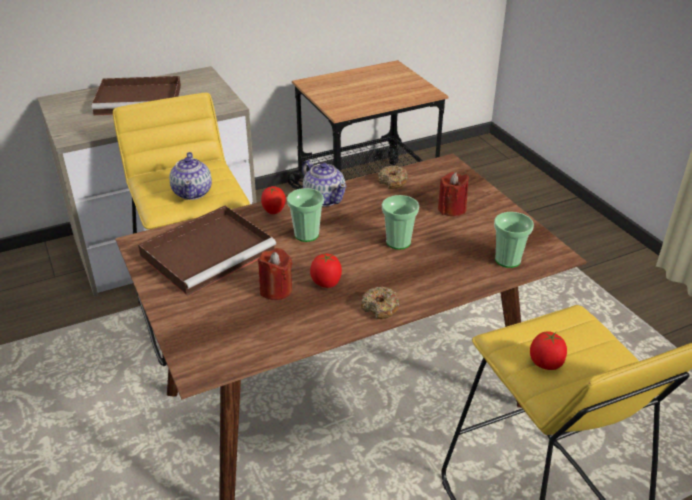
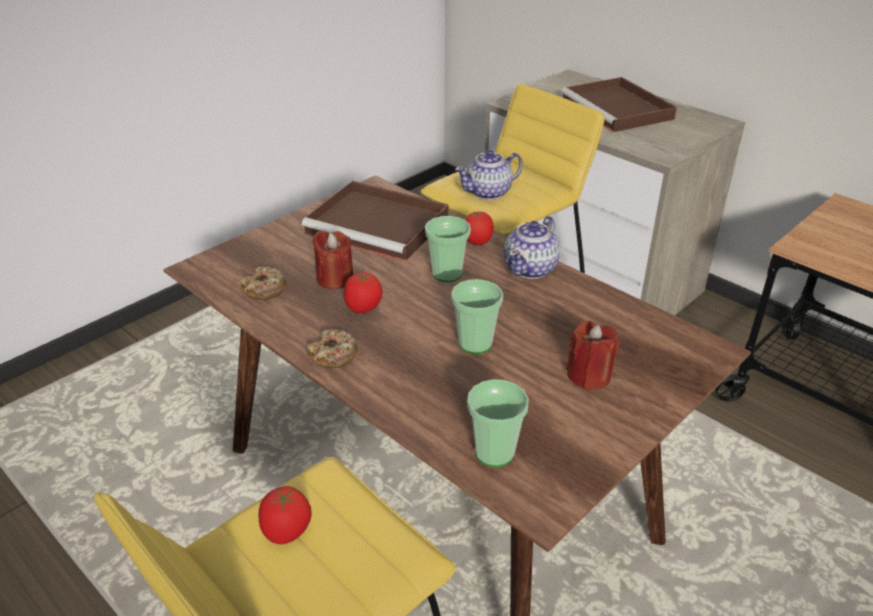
camera: 70 degrees right, 0 degrees up
donut [377,166,409,189] -> donut moved to [241,266,287,300]

